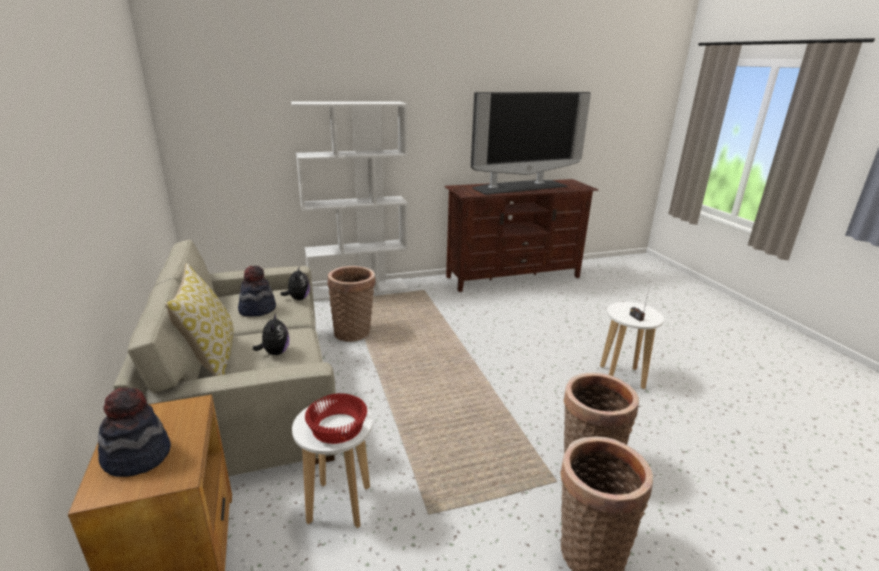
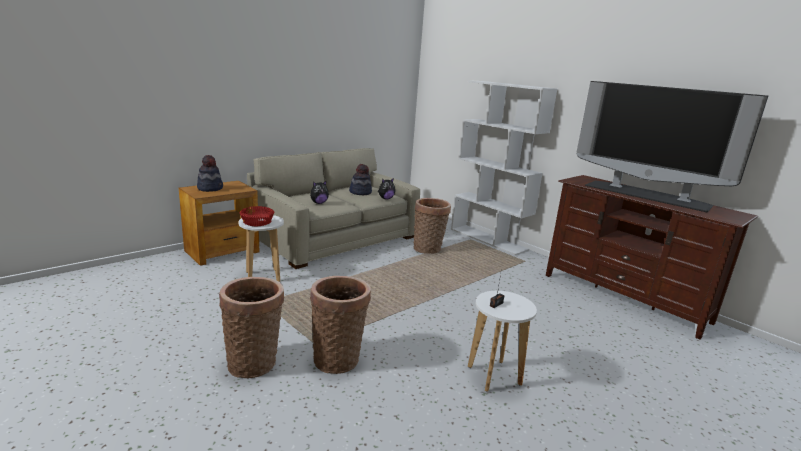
camera: 65 degrees right, 5 degrees down
pillow [165,263,234,376] -> none

